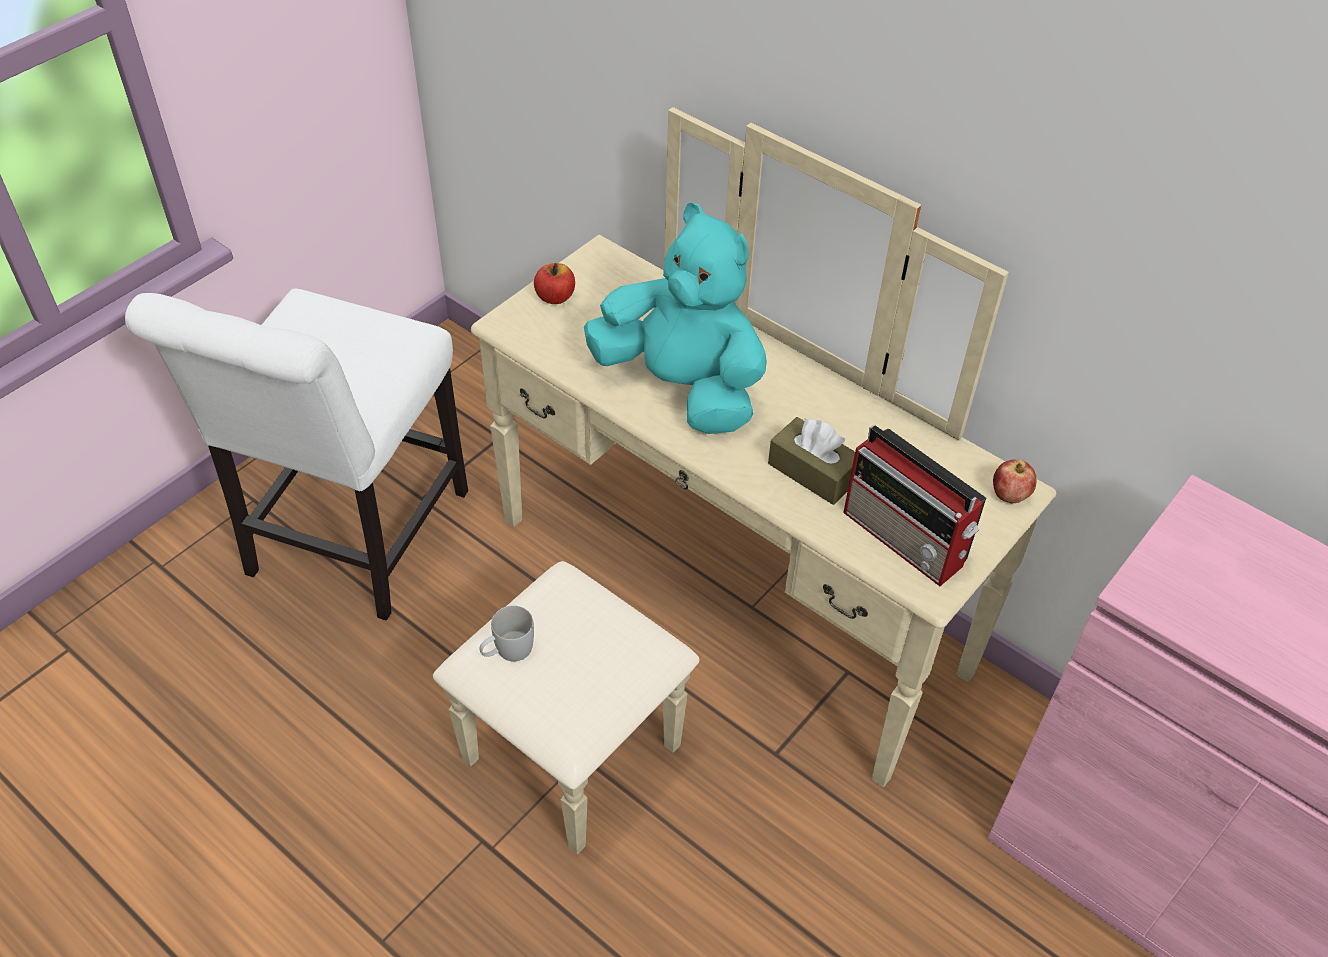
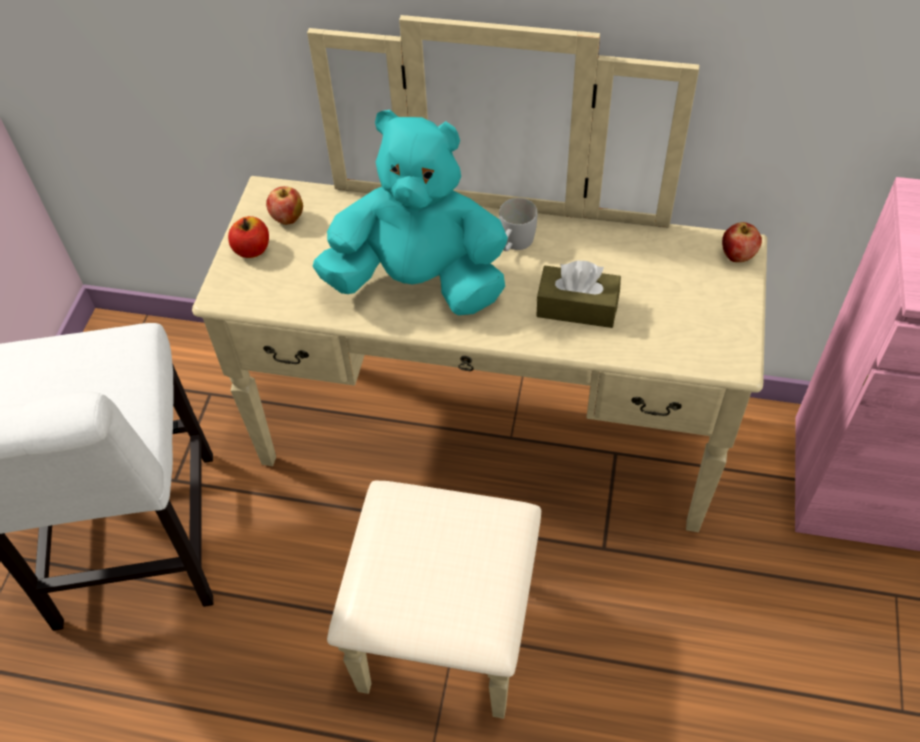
camera: 25 degrees left, 5 degrees up
white mug [479,605,534,661] -> white mug moved to [499,198,537,251]
radio [843,425,986,586] -> none
none -> apple [266,186,303,225]

